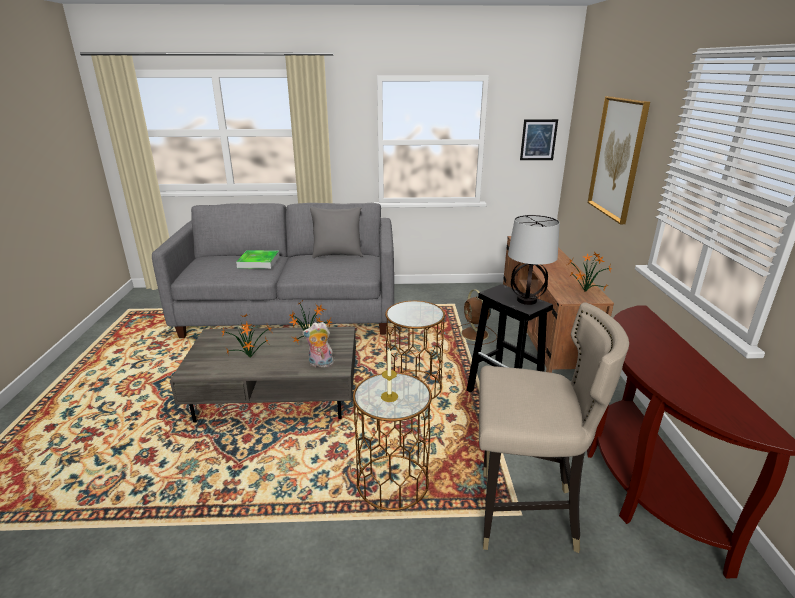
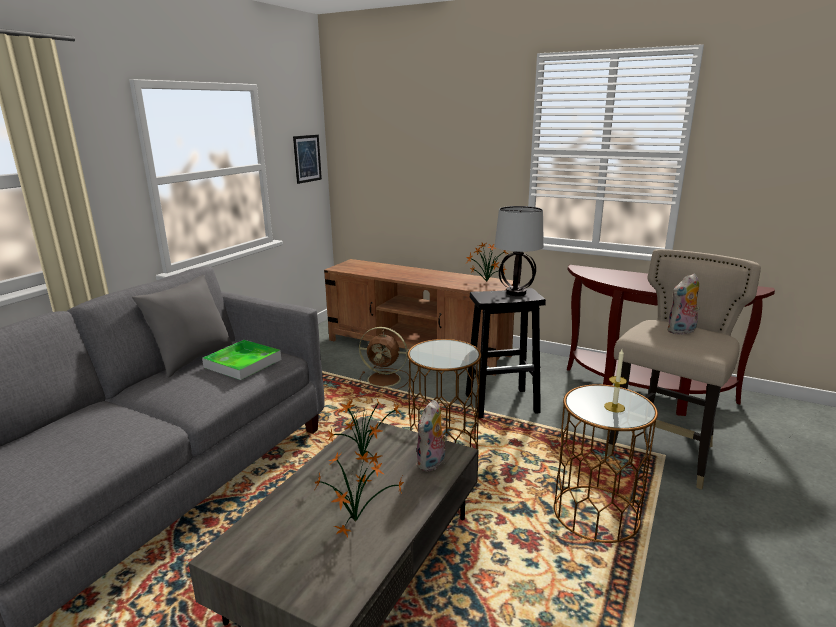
camera: 60 degrees left, 5 degrees down
tray [236,250,280,269] -> tray moved to [202,340,281,380]
picture [588,96,650,224] -> none
none -> plush toy [667,274,699,335]

